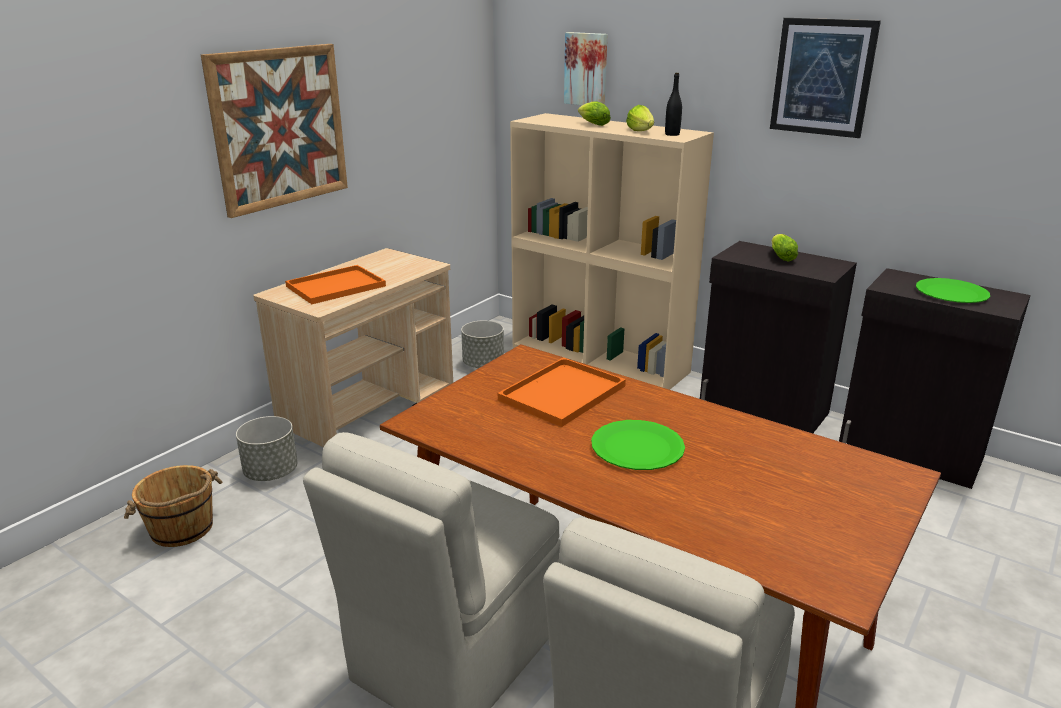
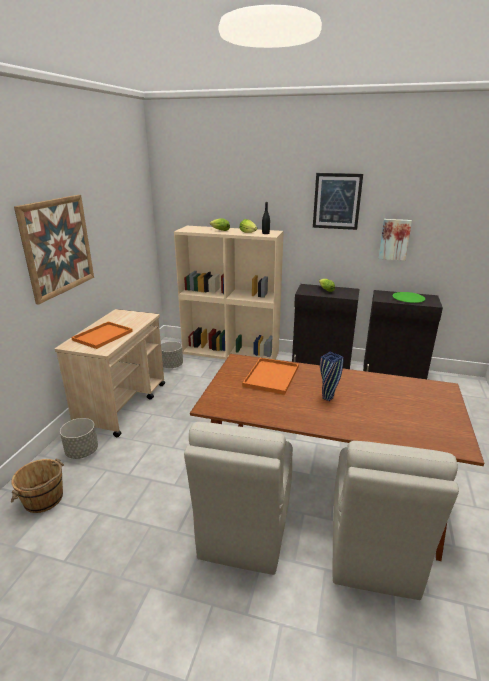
camera: 20 degrees left, 0 degrees up
picture [564,32,608,105] -> picture moved to [379,219,412,261]
green plate [591,420,685,470] -> blue vase [320,352,344,401]

